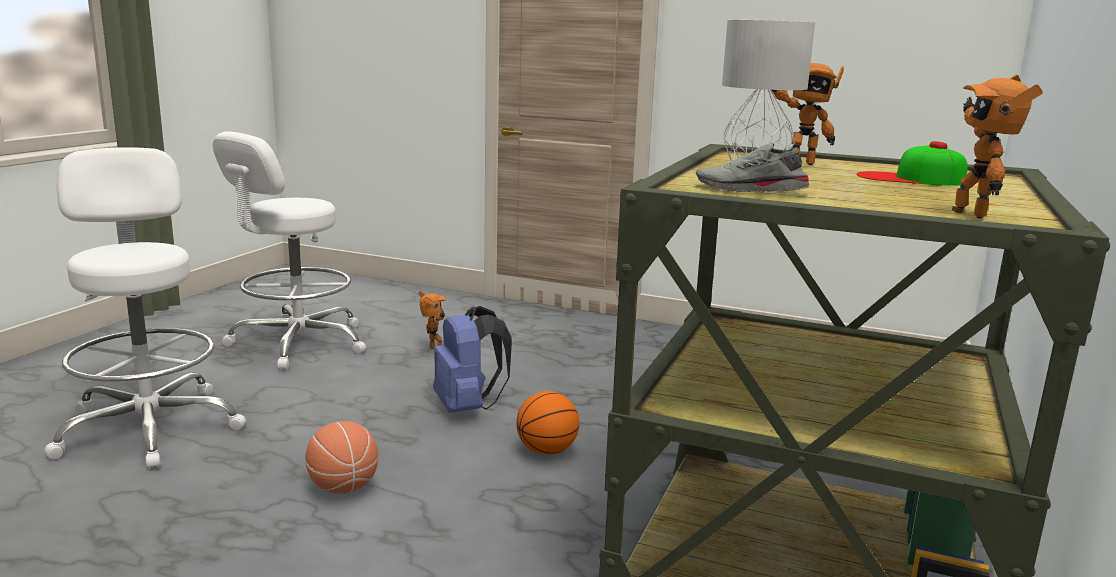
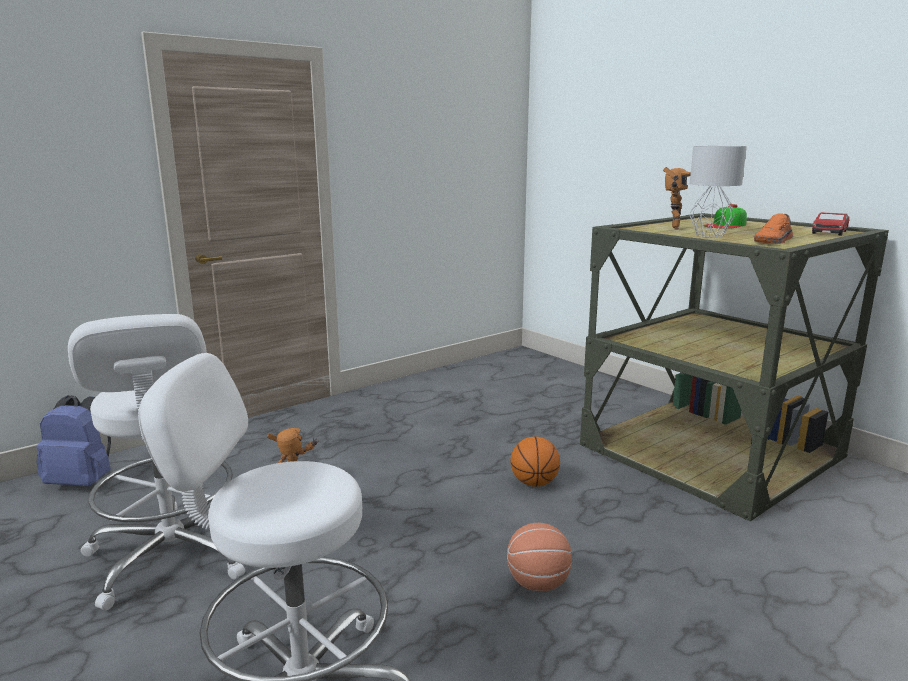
camera: 60 degrees left, 0 degrees up
blue backpack [433,306,512,413] -> blue backpack moved to [36,395,111,486]
grey shoe [696,142,810,192] -> orange shoe [754,213,793,244]
toy robot [952,75,1043,218] -> toy car [812,212,849,236]

